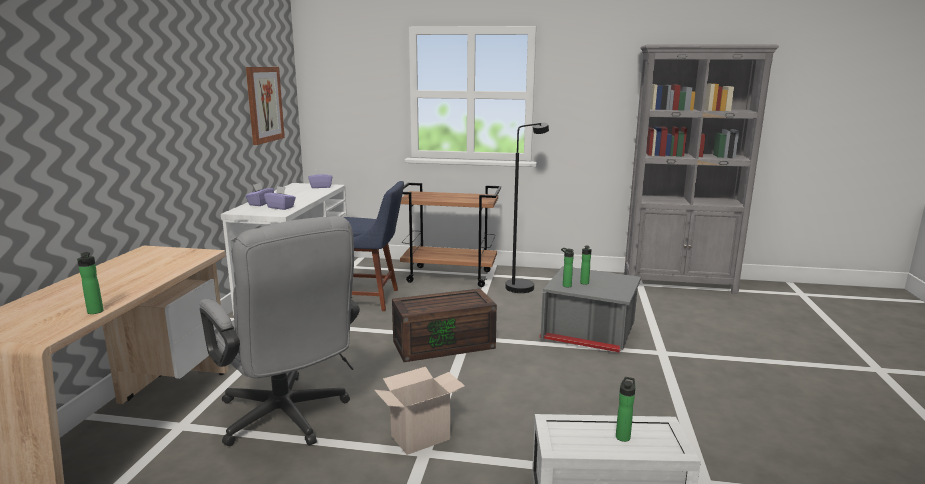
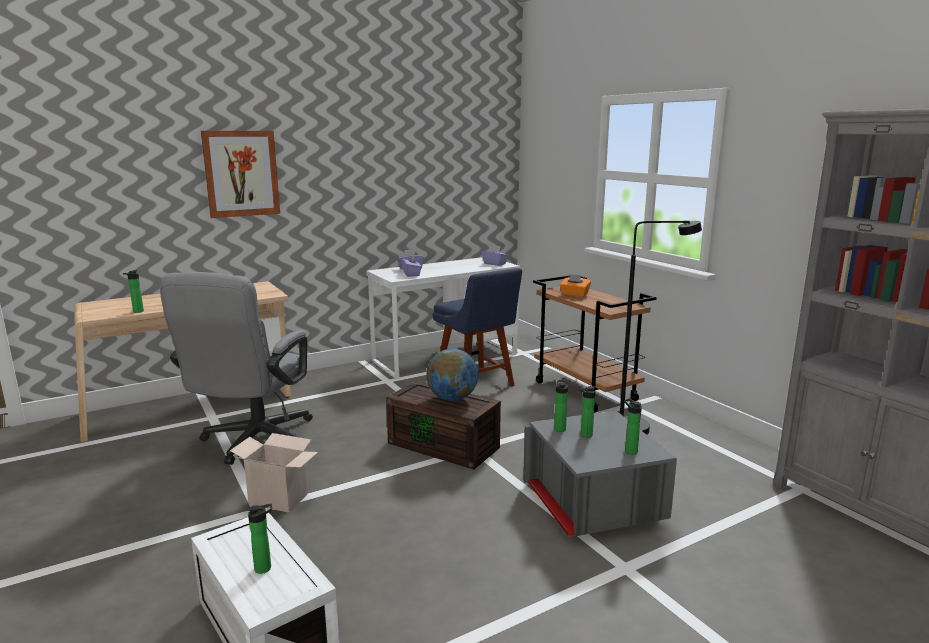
camera: 50 degrees right, 0 degrees up
picture [246,67,285,145] -> picture moved to [201,131,280,218]
none -> globe [426,349,479,401]
none -> orange tissue box [560,274,591,297]
none -> bottle [624,399,642,455]

